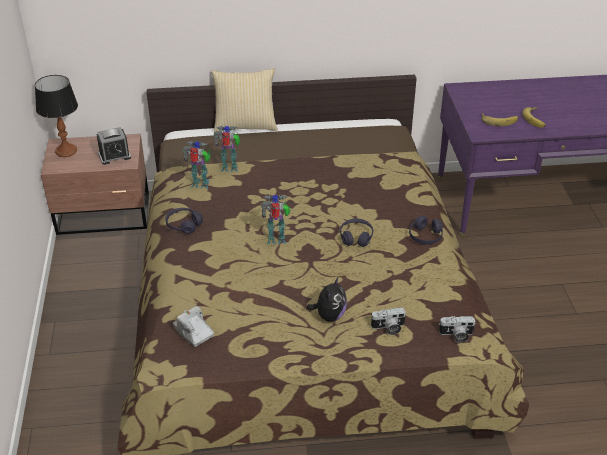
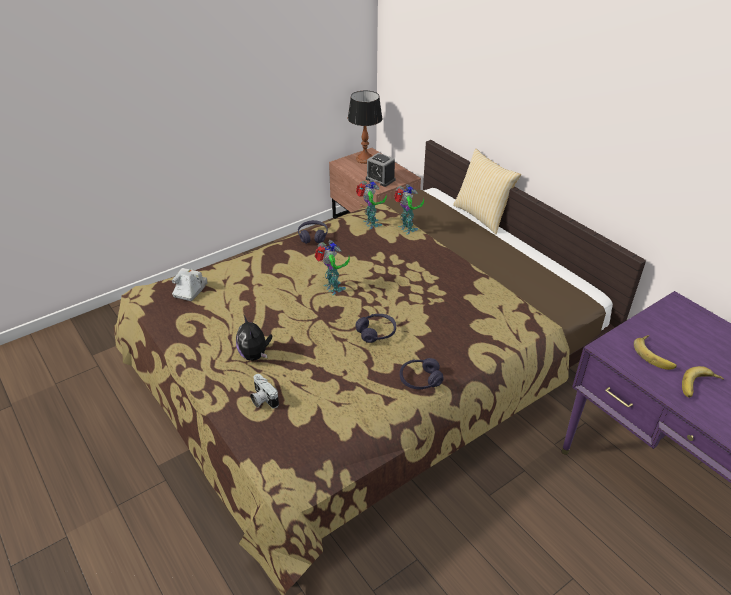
camera: 60 degrees right, 0 degrees up
plush toy [307,276,347,322] -> plush toy turned 75 degrees clockwise [236,316,272,361]
camera [439,316,476,343] -> none

